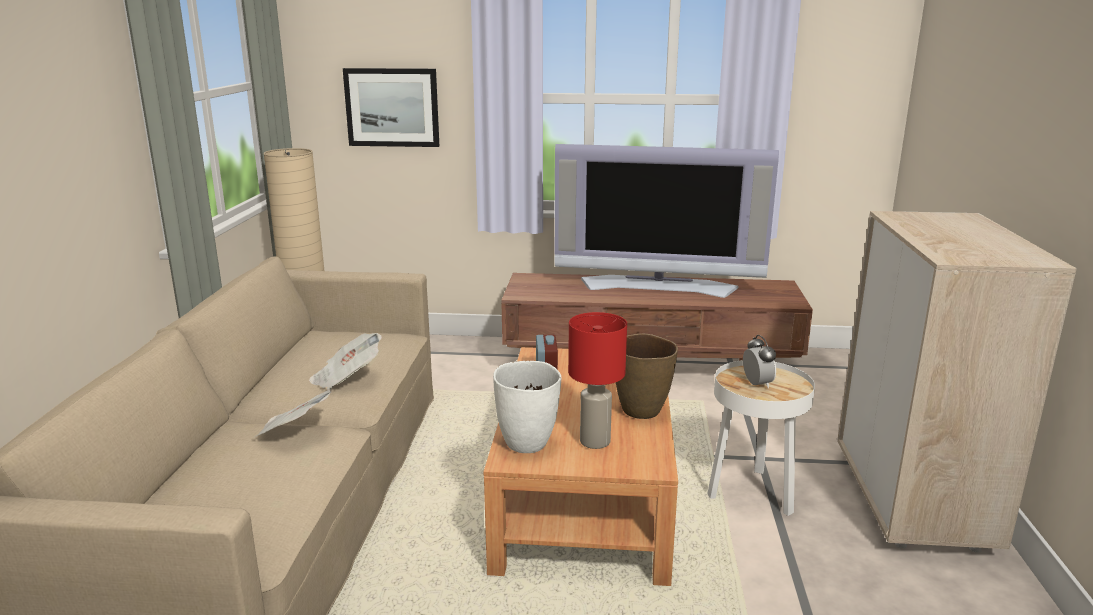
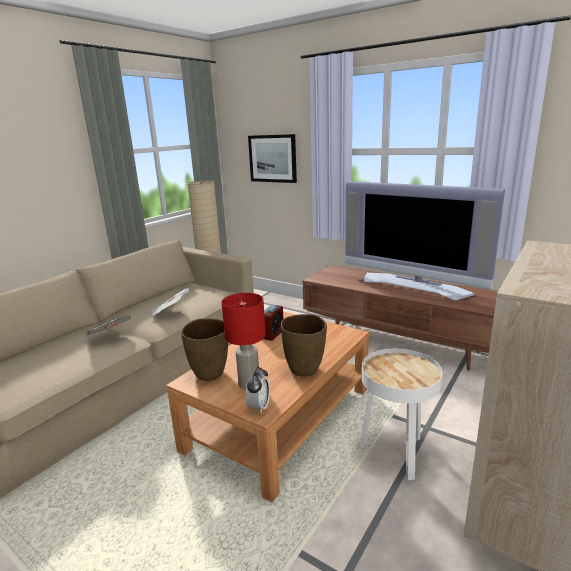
camera: 30 degrees right, 0 degrees up
white vase [493,361,562,453] -> brown vase [181,318,228,381]
alarm clock [743,335,776,388] -> alarm clock moved to [245,367,270,414]

